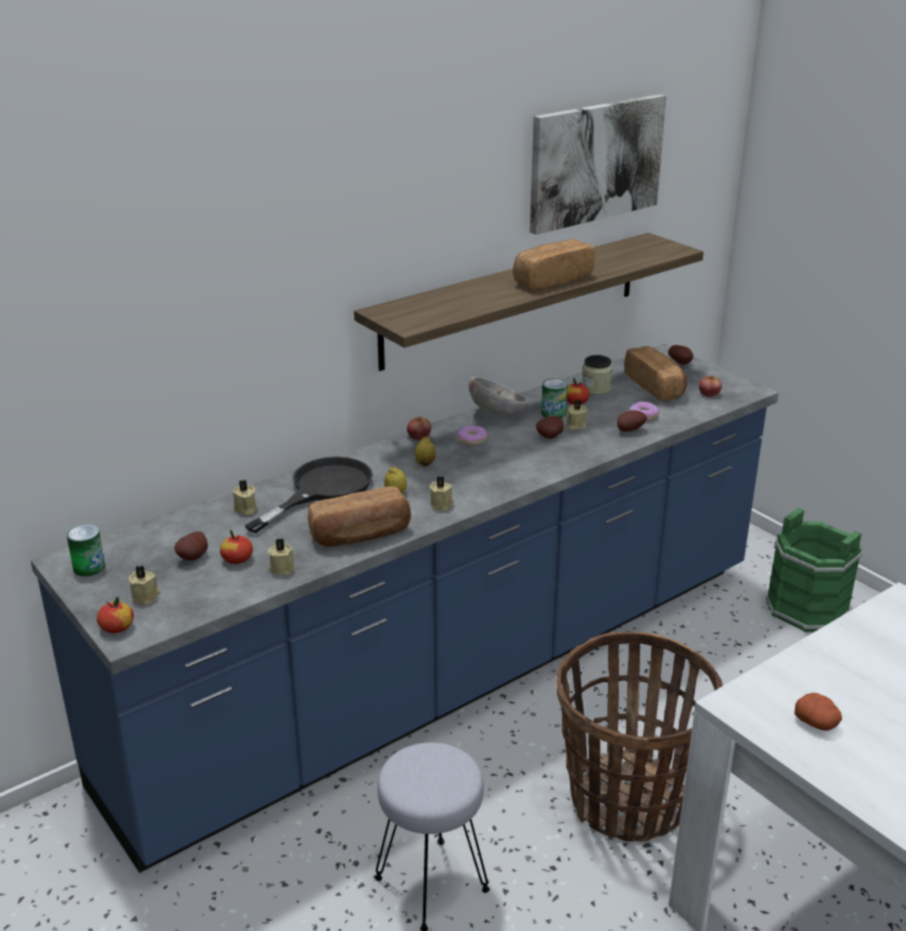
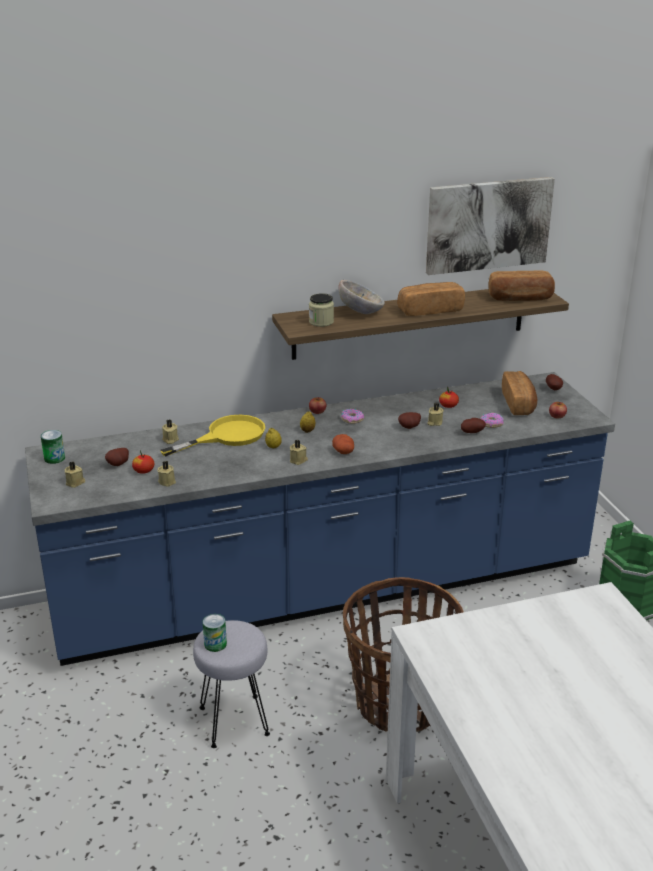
camera: 20 degrees right, 0 degrees up
apple [97,597,134,633] -> none
black frying pan [245,457,373,533] -> yellow frying pan [160,415,265,457]
bread [308,486,411,547] -> bread moved to [489,270,555,301]
bowl [469,377,528,417] -> bowl moved to [338,280,385,314]
can [541,379,567,418] -> can moved to [203,614,227,652]
jar [582,355,612,395] -> jar moved to [309,293,334,327]
potato [794,693,842,731] -> potato moved to [332,434,354,454]

